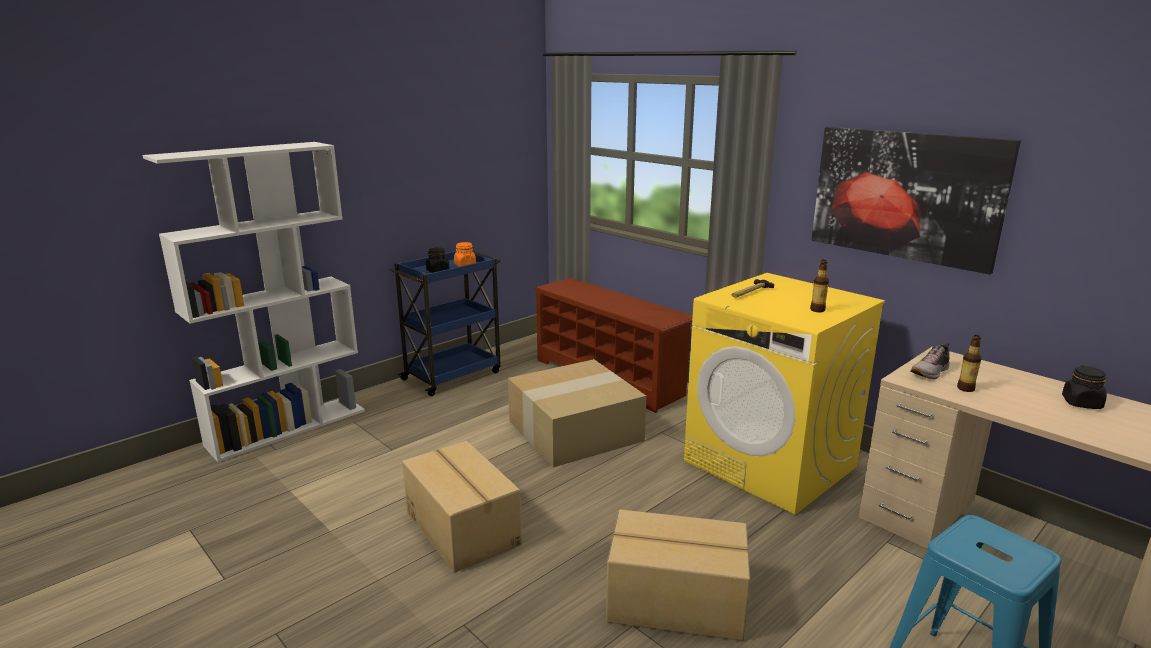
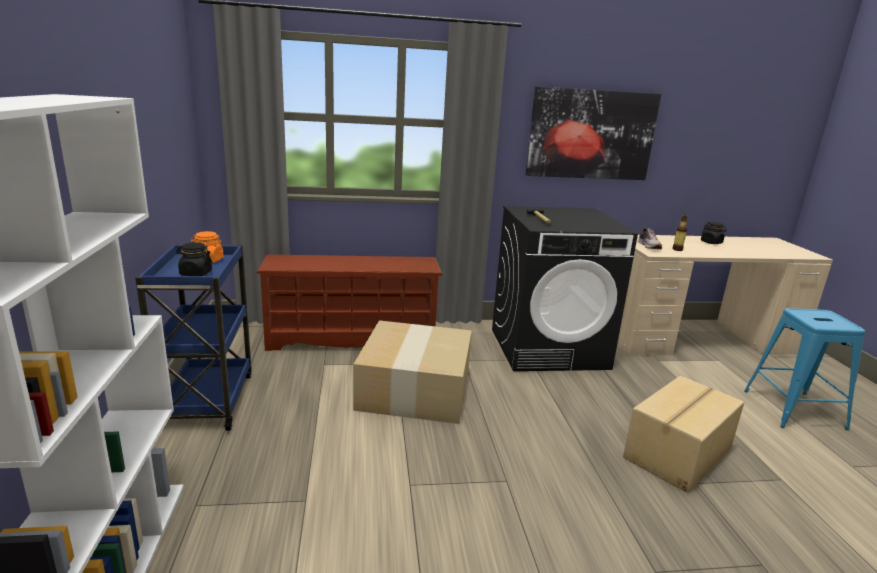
camera: 55 degrees left, 0 degrees up
cardboard box [402,441,522,573] -> none
yellow washing machine [684,273,885,515] -> black washing machine [492,206,638,371]
bottle [810,260,829,312] -> none

